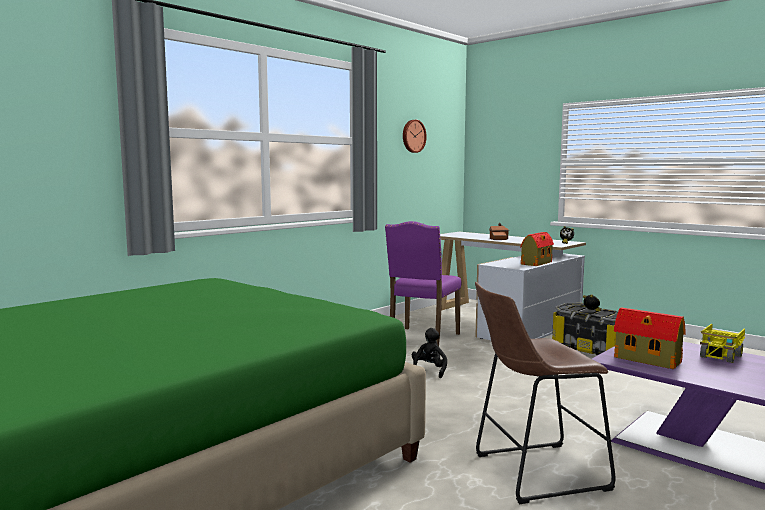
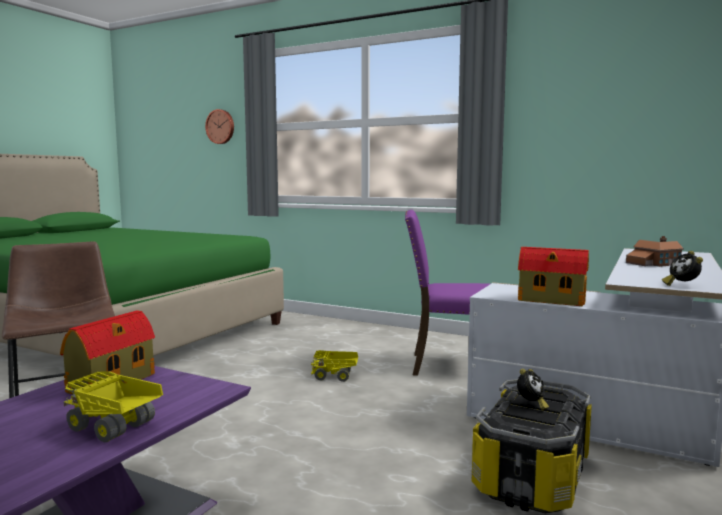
camera: 75 degrees right, 0 degrees up
wall clock [403,120,427,153] -> wall clock moved to [205,109,234,144]
black plush toy [412,328,447,378] -> toy truck [311,350,358,382]

